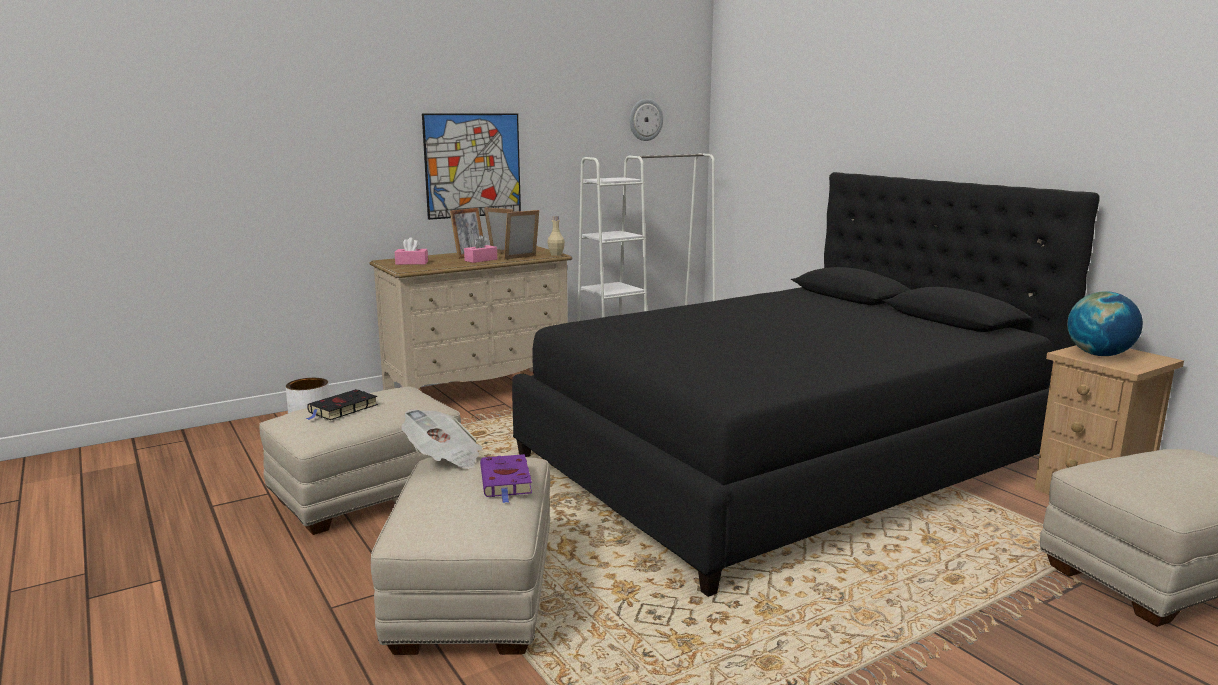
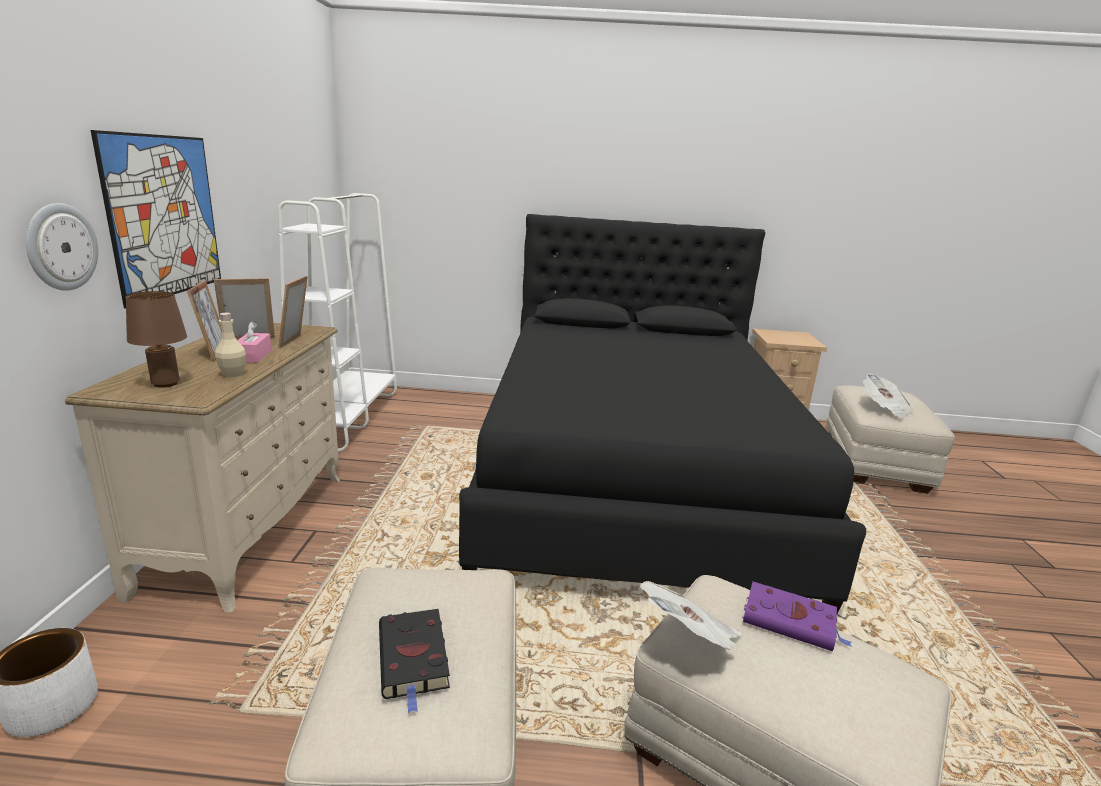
camera: 55 degrees left, 5 degrees up
pink tissue box [395,237,428,265] -> brown table lamp [126,291,187,388]
beige bottle [547,216,565,256] -> beige bottle moved to [215,313,246,377]
wall clock [629,99,663,141] -> wall clock moved to [26,203,98,291]
globe [1067,291,1143,356] -> none
none -> newspaper [863,373,913,419]

